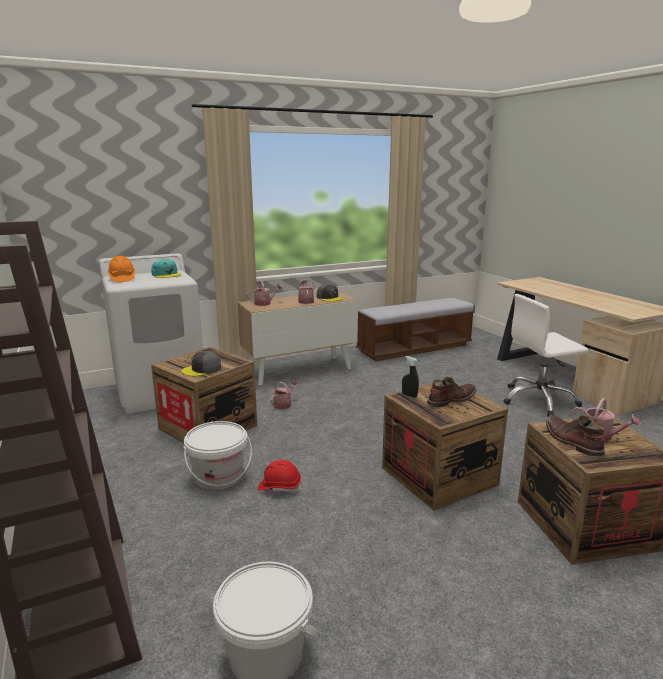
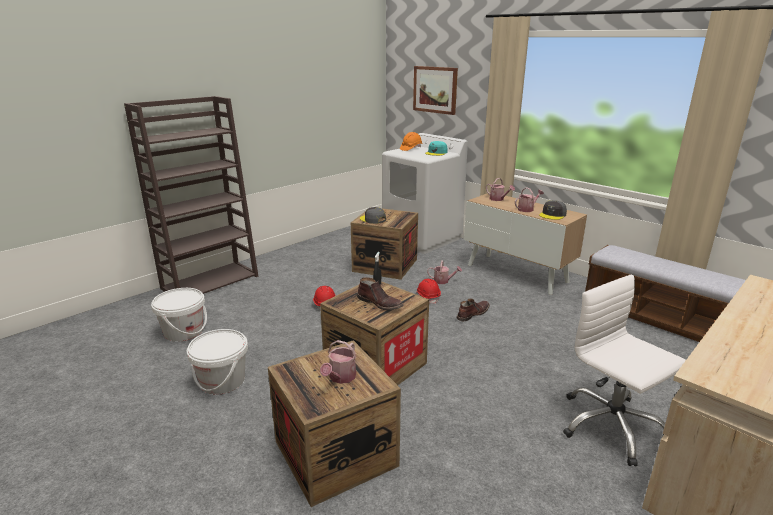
camera: 70 degrees right, 5 degrees up
white bucket [183,421,252,490] -> white bucket moved to [187,329,248,395]
brown boot [546,415,605,457] -> brown boot moved to [457,298,490,321]
none -> picture [413,66,458,115]
none -> red hard hat [417,279,441,304]

